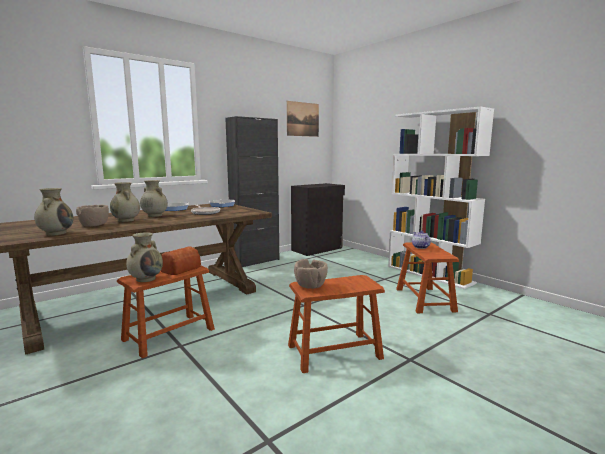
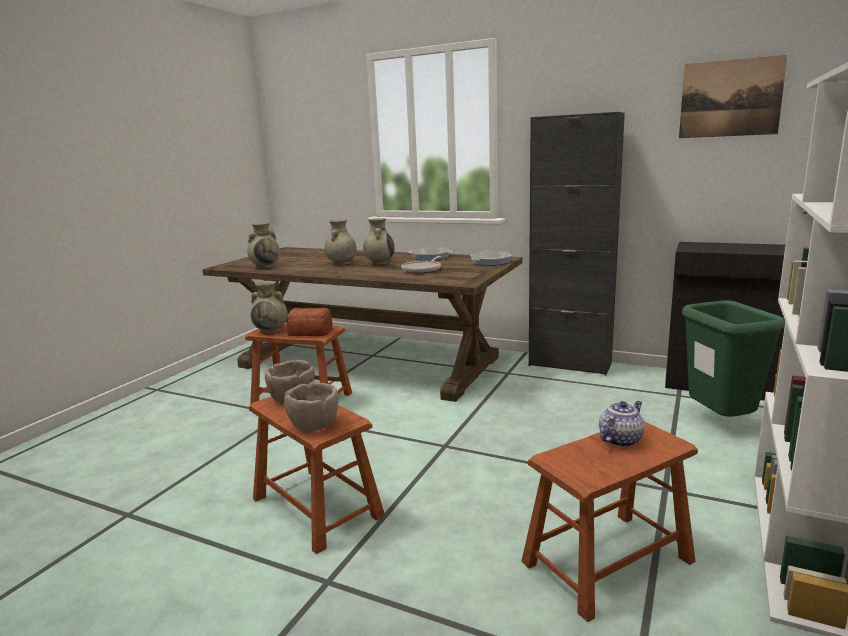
camera: 65 degrees right, 5 degrees up
brown bowl [76,205,109,227] -> brown bowl moved to [284,382,338,431]
none -> green trash can [682,301,785,417]

